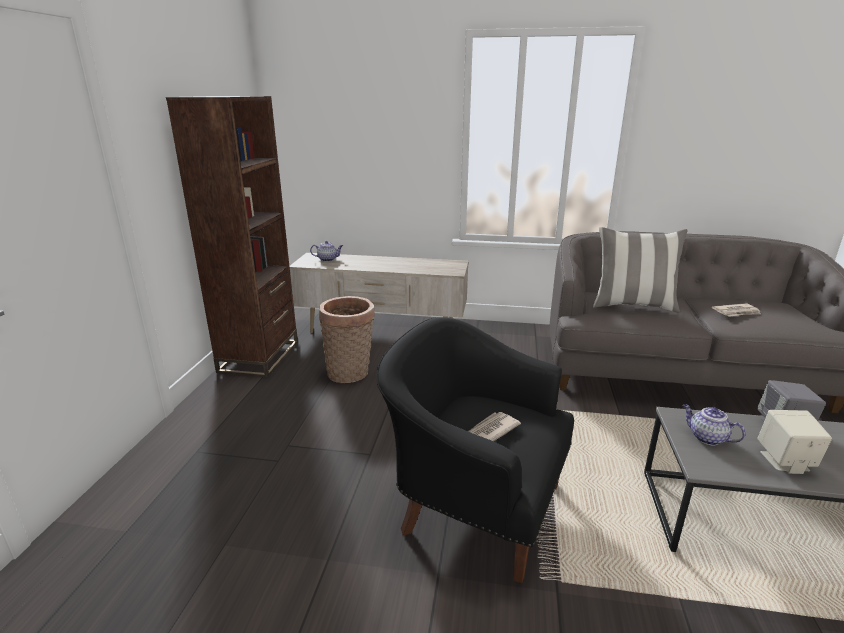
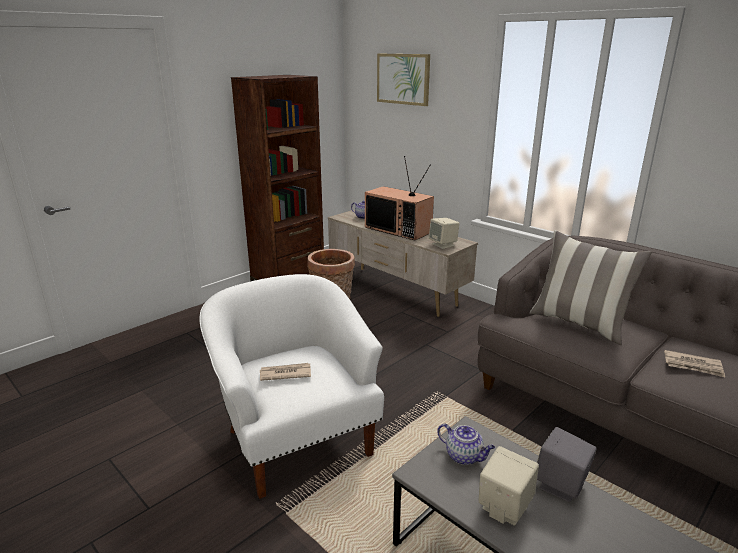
camera: 35 degrees right, 0 degrees up
black armchair [377,317,574,584] -> white armchair [200,274,384,499]
teapot [683,404,746,445] -> teapot turned 135 degrees clockwise [437,423,495,465]
none -> television [365,156,434,240]
none -> picture [377,54,430,106]
none -> beige speaker [429,218,460,249]

